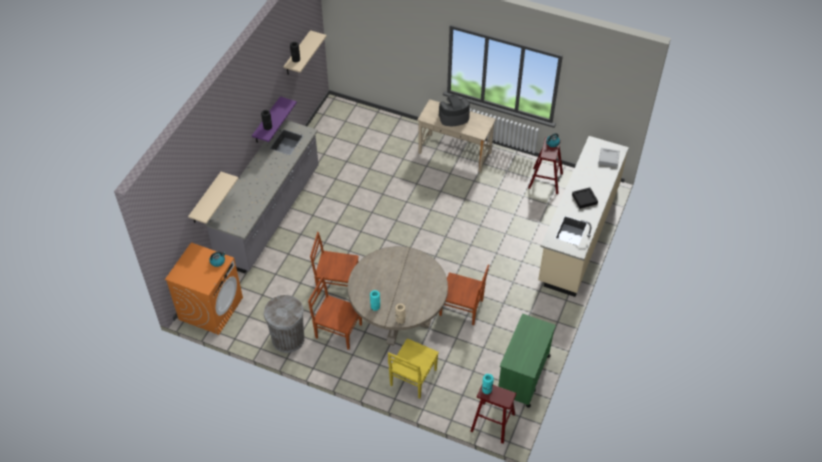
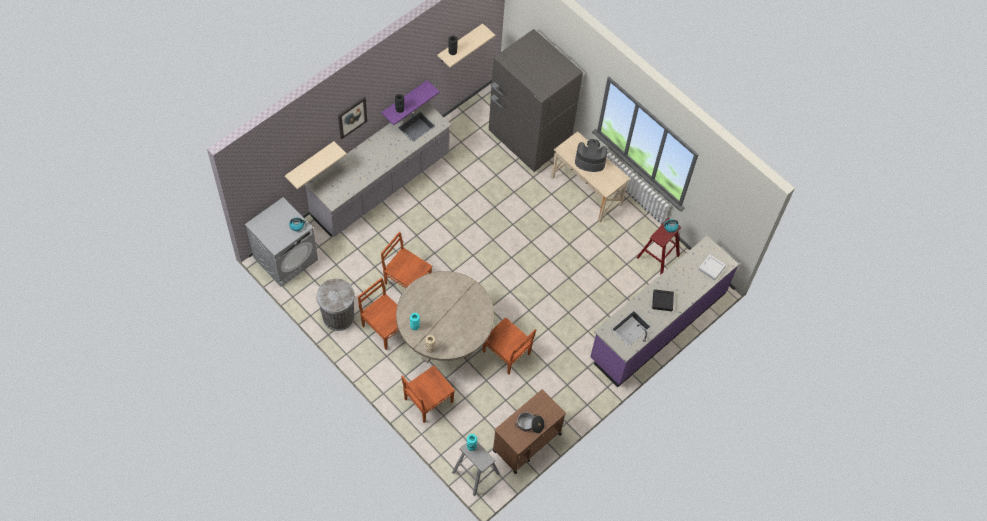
camera: 20 degrees right, 10 degrees up
orange washing machine [165,242,243,335] -> grey washing machine [245,197,318,287]
yellow chair [388,338,439,399] -> brown chair [401,365,455,423]
red stool [470,385,516,444] -> grey stool [452,442,500,496]
green cart [498,314,556,408] -> brown cart [493,389,566,474]
beige counter [538,136,629,297] -> purple counter [590,236,739,387]
none -> picture [338,97,367,139]
none -> grey fridge [489,29,583,172]
none -> cooking pot [515,412,545,433]

